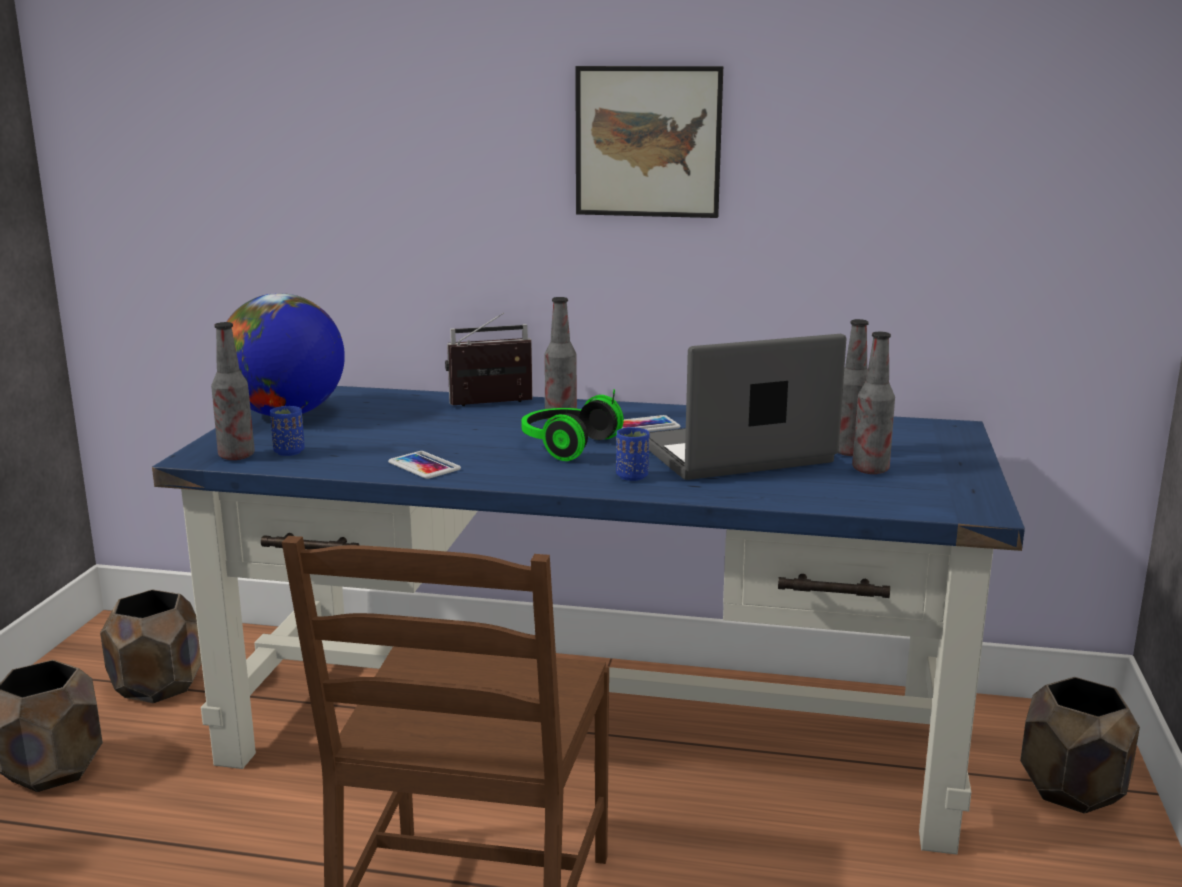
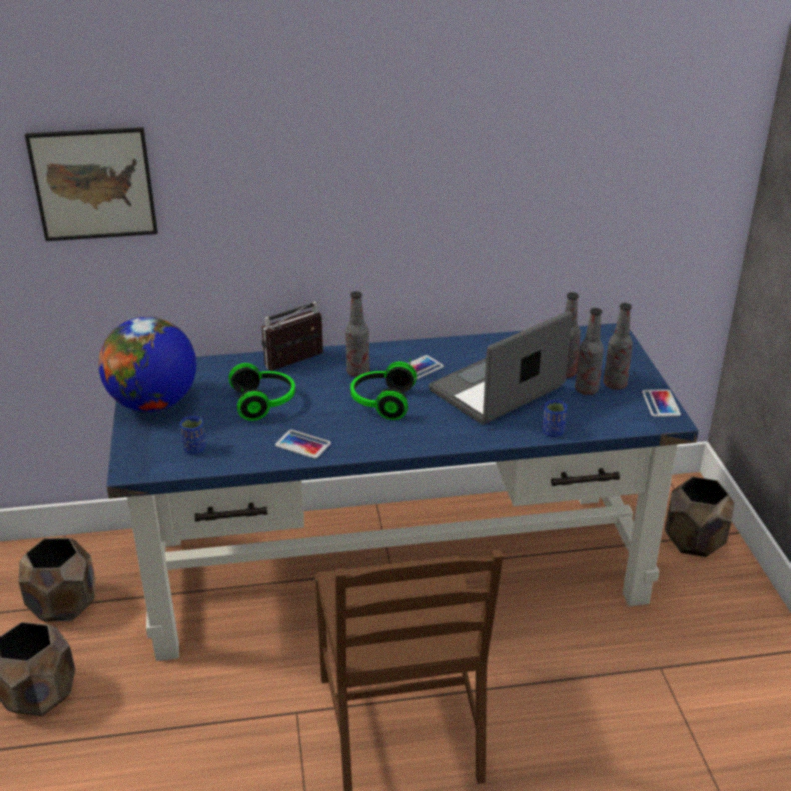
camera: 20 degrees left, 15 degrees up
bottle [211,322,255,460] -> bottle moved to [604,303,633,390]
picture [575,66,723,218] -> picture moved to [25,127,157,241]
blue cup [616,427,650,481] -> blue cup moved to [542,400,567,437]
none -> headphones [228,363,295,421]
none -> phone [642,389,681,417]

